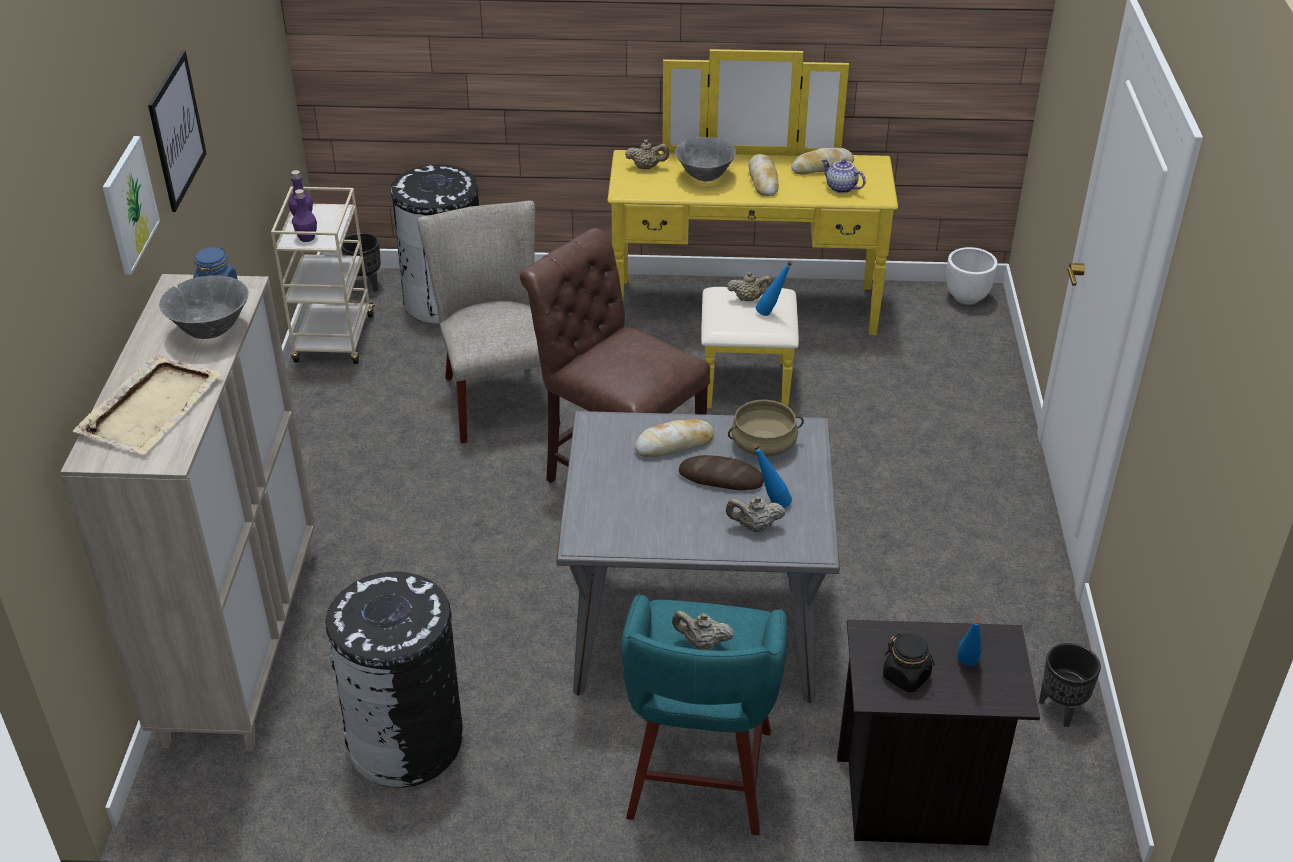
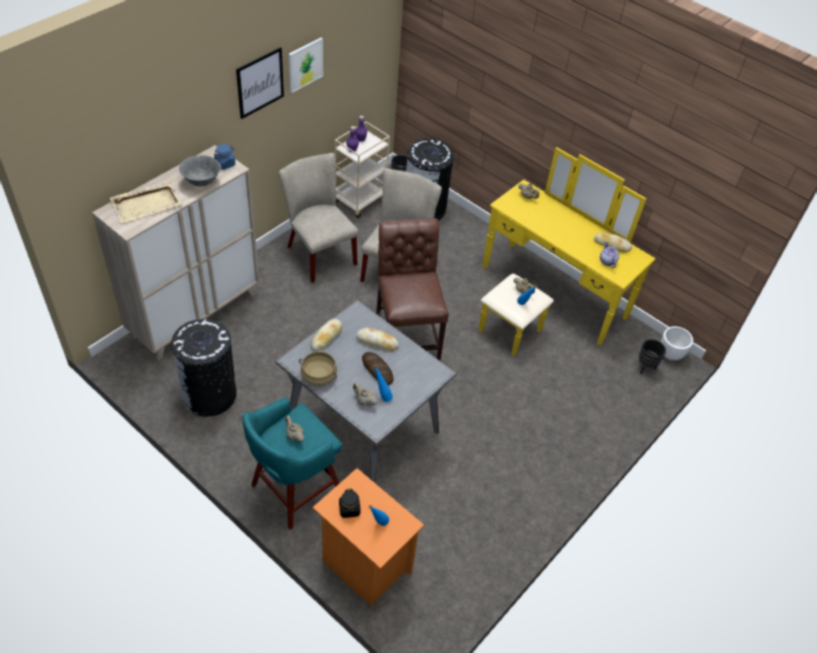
camera: 35 degrees right, 10 degrees up
picture [103,136,160,275] -> picture moved to [289,38,323,93]
grey bowl [675,137,736,182] -> none
beige cooking pot [728,399,804,457] -> beige cooking pot moved to [299,351,337,385]
bread [748,154,779,196] -> bread moved to [310,319,342,351]
black nightstand [837,620,1040,846] -> orange nightstand [313,468,424,606]
black planter [1039,643,1101,727] -> black planter moved to [639,339,666,374]
none -> beige chair [279,153,358,283]

